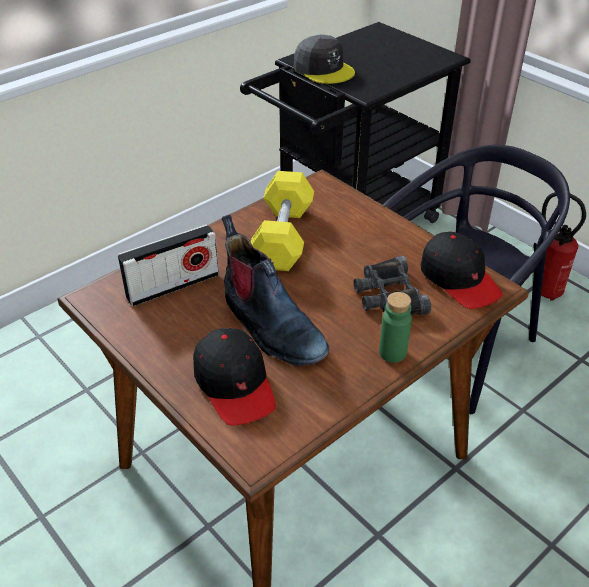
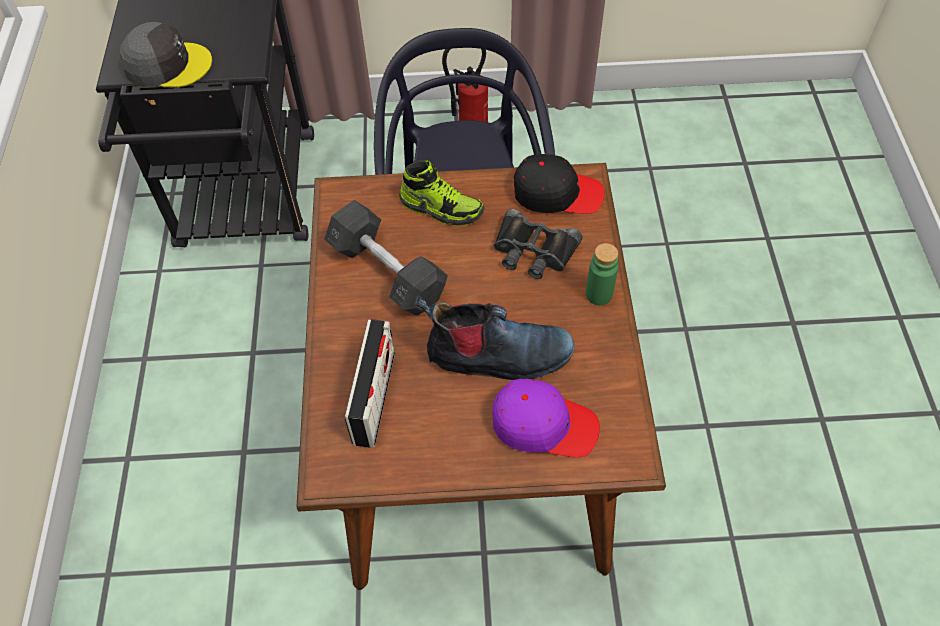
camera: 50 degrees left, 15 degrees up
black cap [193,328,276,426] -> purple cap [492,379,600,458]
yellow dumbbell [251,171,314,271] -> grey dumbbell [324,200,448,315]
none -> shoe [399,160,485,226]

